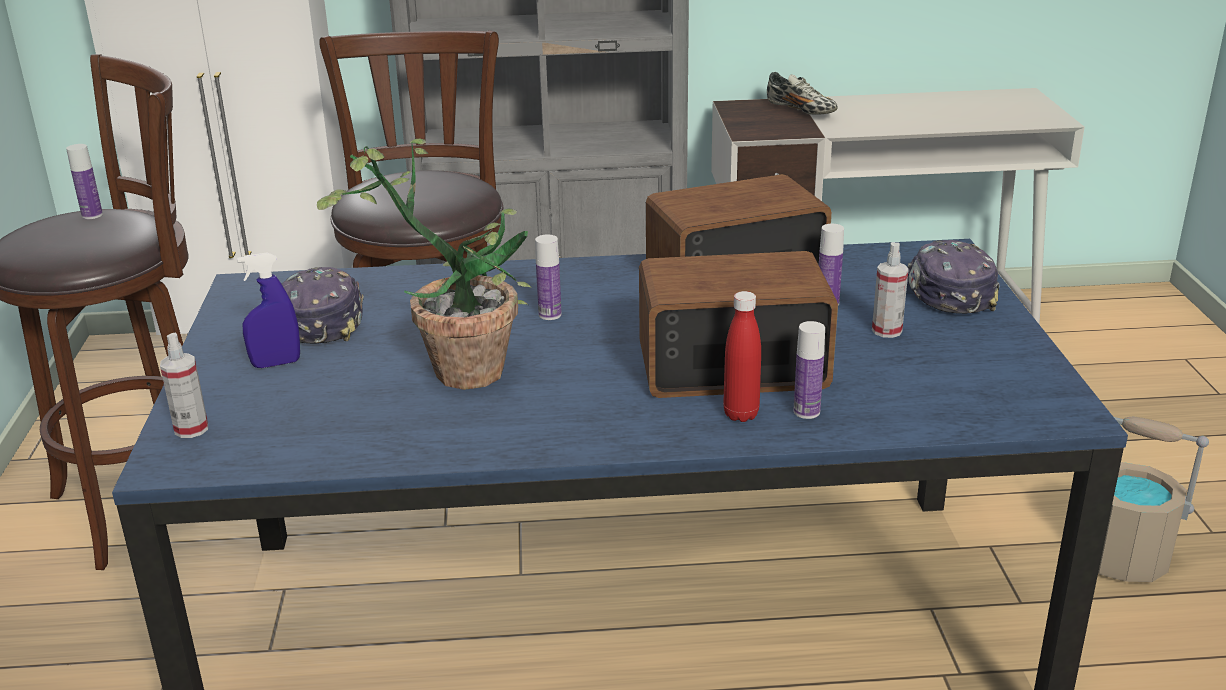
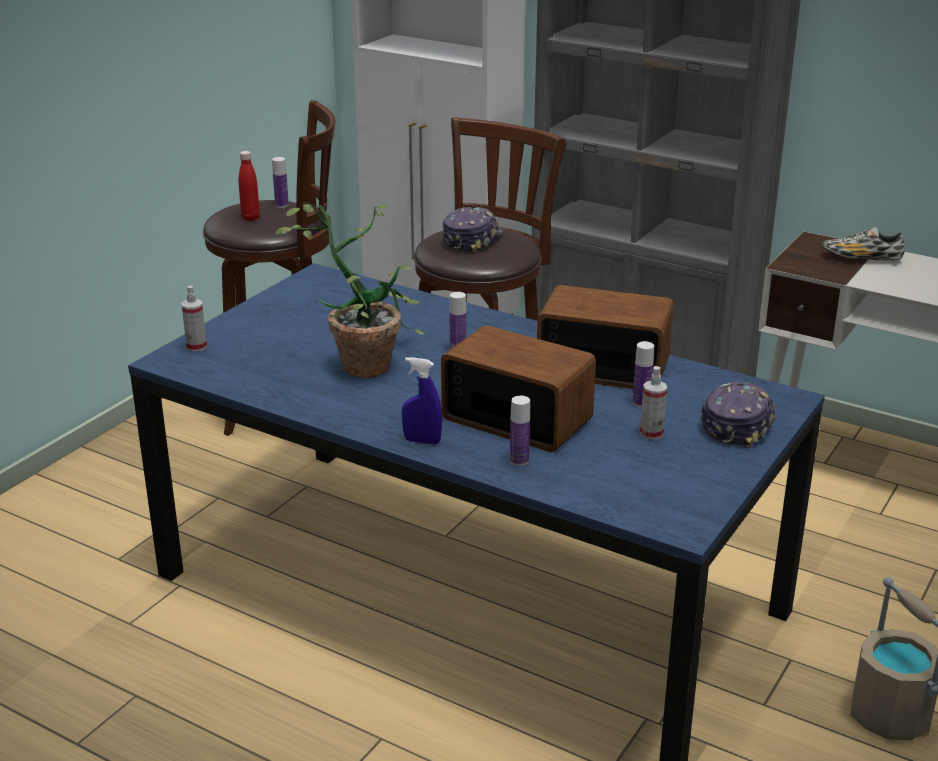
camera: 35 degrees right, 0 degrees up
blue spray bottle [237,252,300,368] -> blue spray bottle moved to [402,357,442,444]
cap [281,267,364,344] -> cap moved to [442,207,503,253]
red bottle [723,291,761,422] -> red bottle moved to [239,151,260,221]
shoe [767,72,838,115] -> shoe turned 105 degrees clockwise [822,227,905,261]

